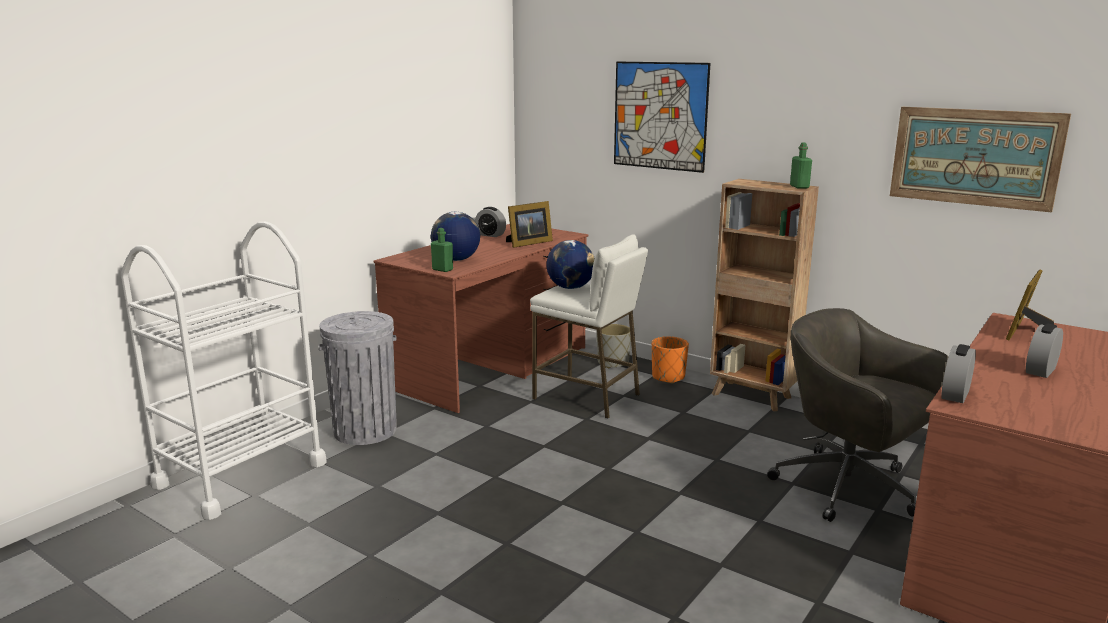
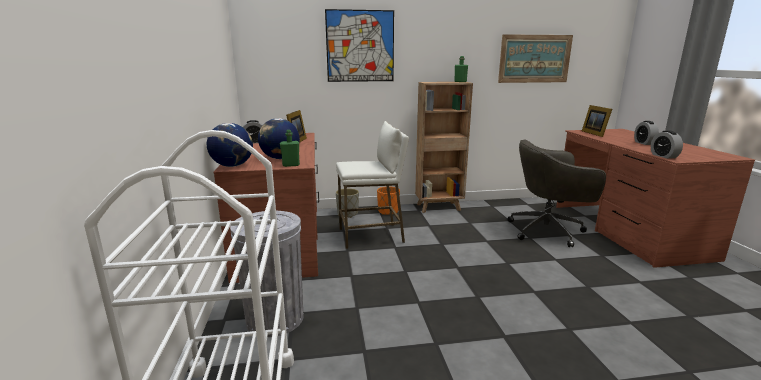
camera: 45 degrees left, 0 degrees up
globe [546,240,595,289] -> globe moved to [207,123,253,167]

